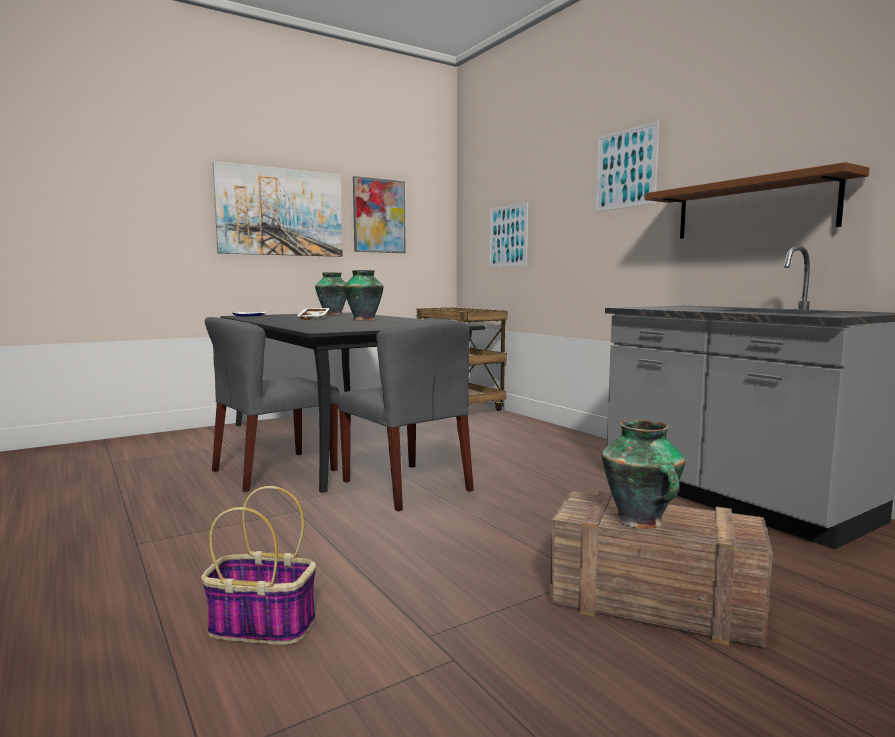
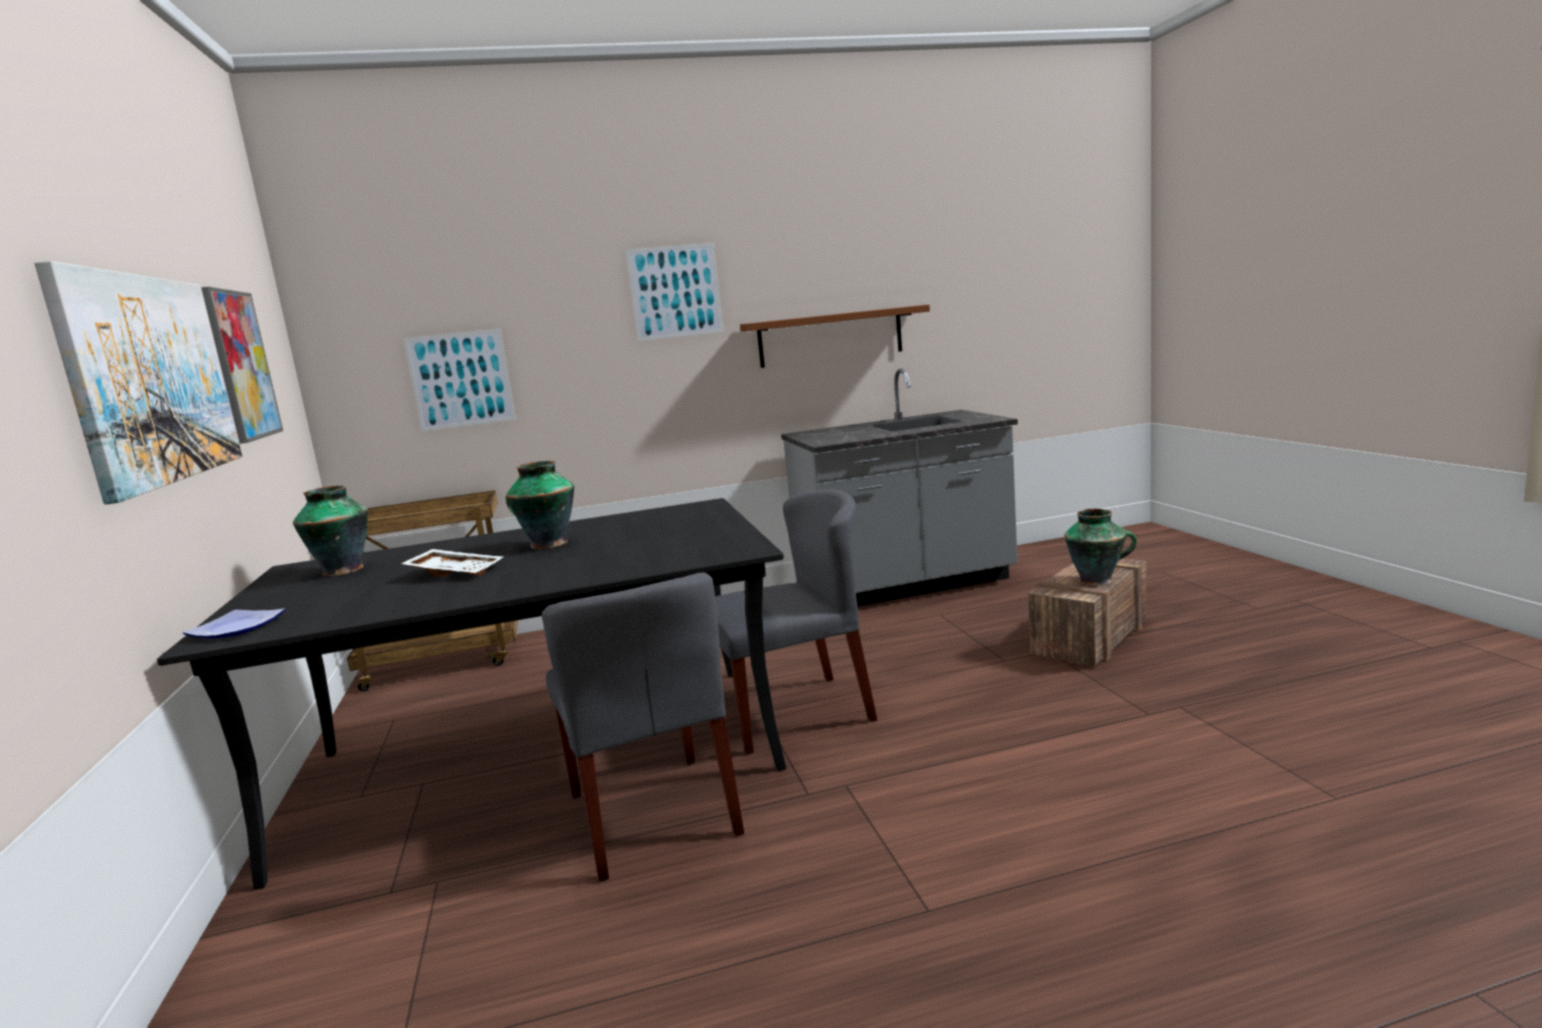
camera: 70 degrees left, 5 degrees up
basket [201,486,316,645] -> none

